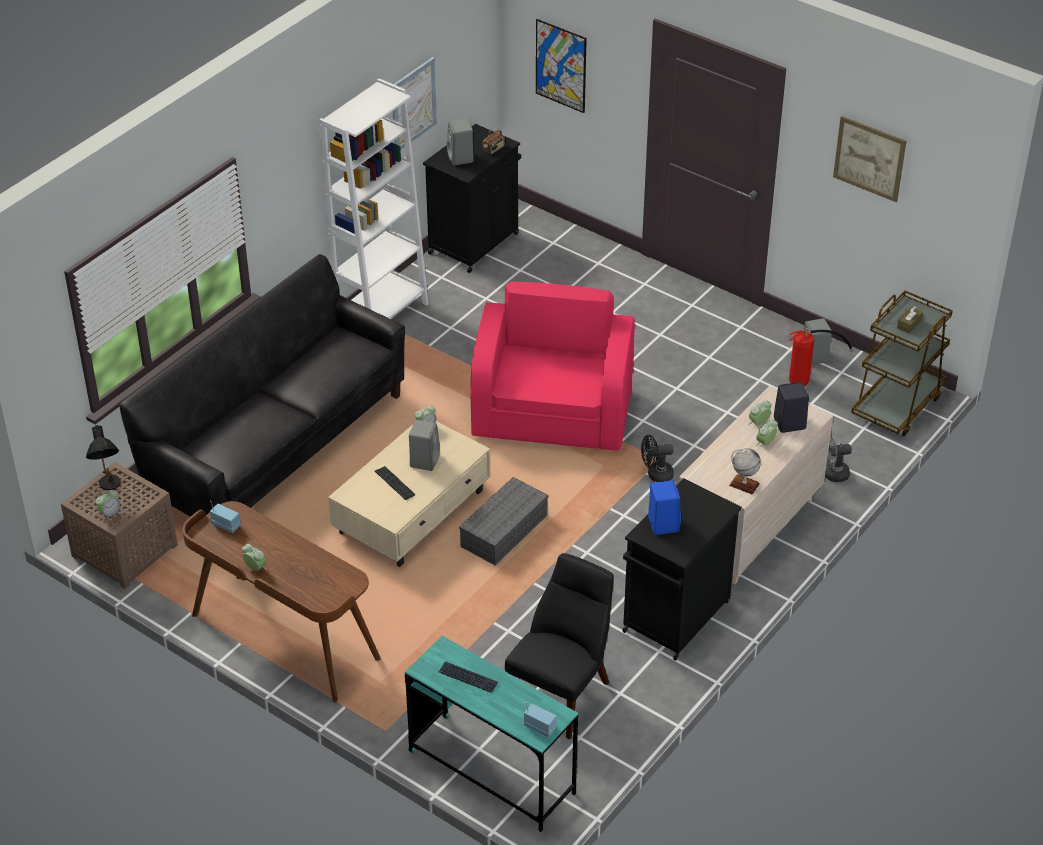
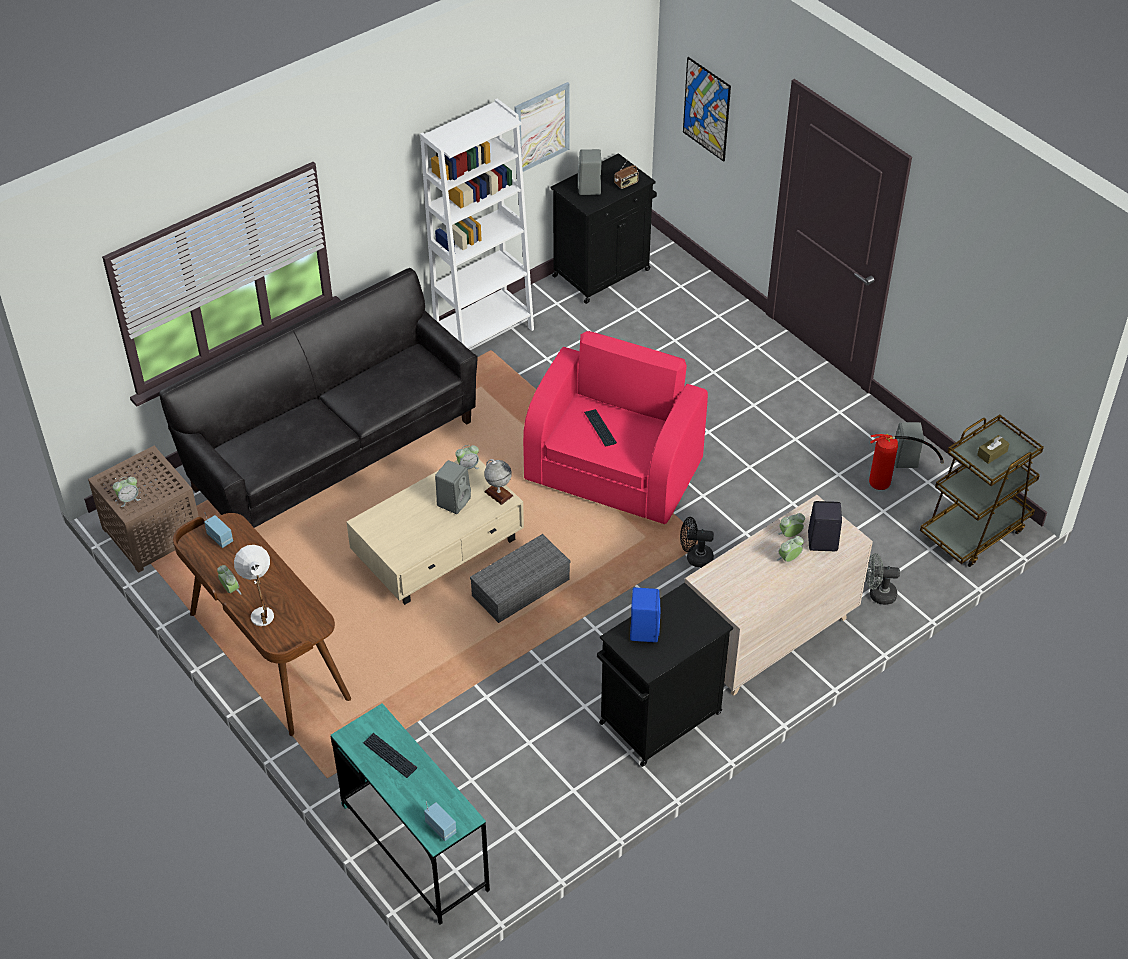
camera: 15 degrees right, 5 degrees up
black table lamp [86,425,120,490] -> none
keyboard [375,466,415,500] -> keyboard moved to [584,409,617,446]
black chair [505,553,614,739] -> none
globe [729,448,761,494] -> globe moved to [484,459,514,505]
picture [833,116,907,202] -> none
none -> white table lamp [234,545,274,626]

